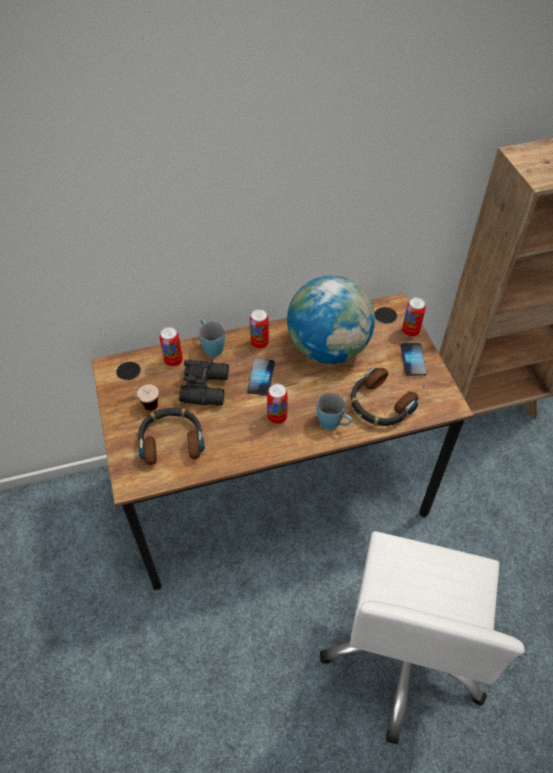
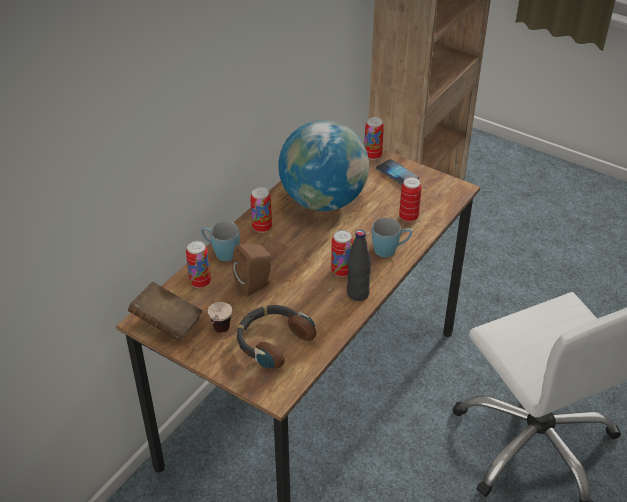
camera: 40 degrees left, 10 degrees down
black binoculars [179,359,229,406] -> brown speaker [232,243,271,296]
phone [247,358,275,396] -> none
headphones [351,368,418,426] -> can [399,177,422,222]
none -> brown book [128,282,203,342]
none -> black bottle [347,230,371,301]

